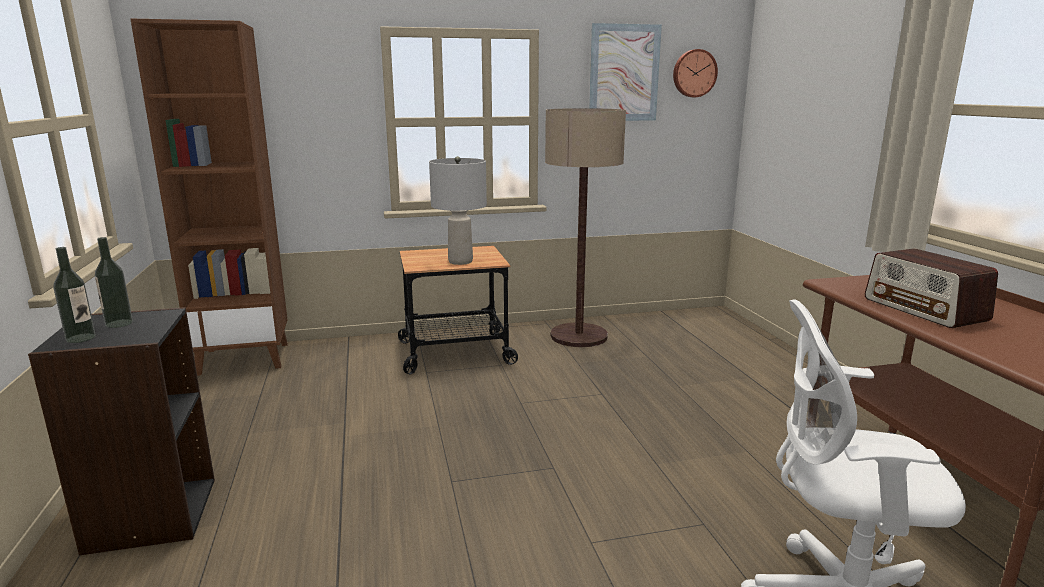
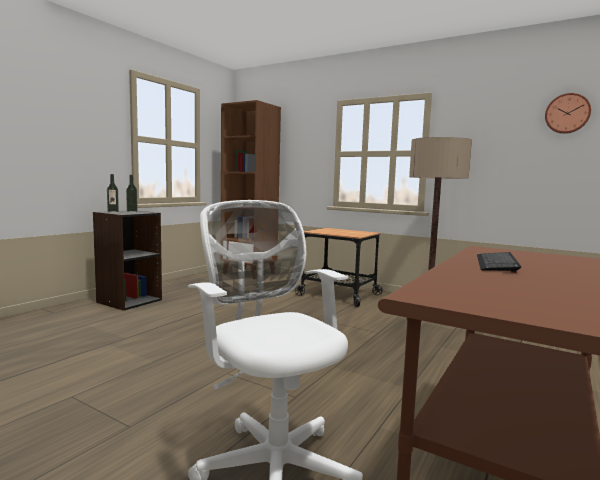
camera: 45 degrees right, 10 degrees down
grey table lamp [429,156,487,265] -> none
picture [589,23,662,121] -> none
radio [865,249,998,328] -> keyboard [477,252,521,273]

